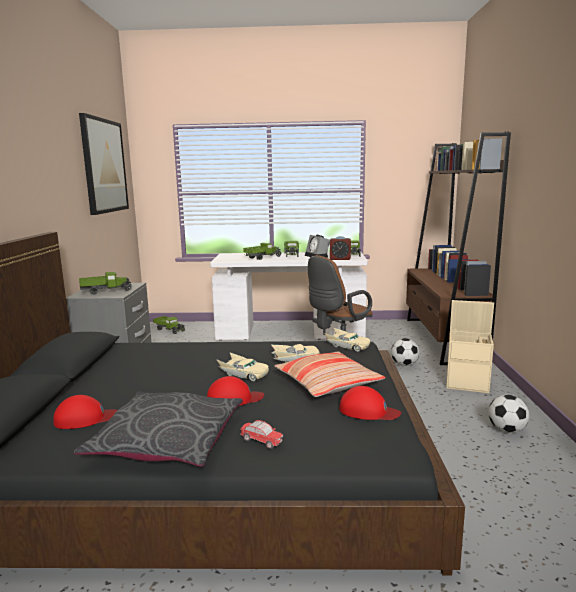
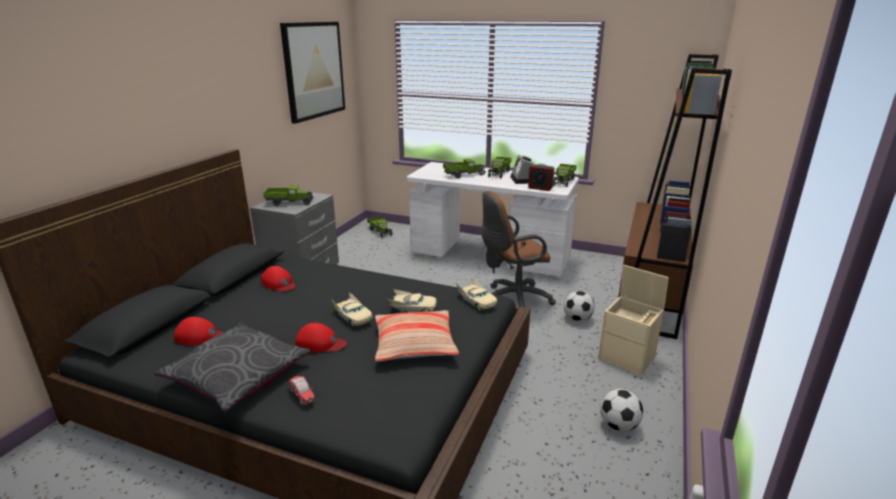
camera: 20 degrees right, 10 degrees up
red cap [339,386,401,420] -> red cap moved to [261,266,296,292]

